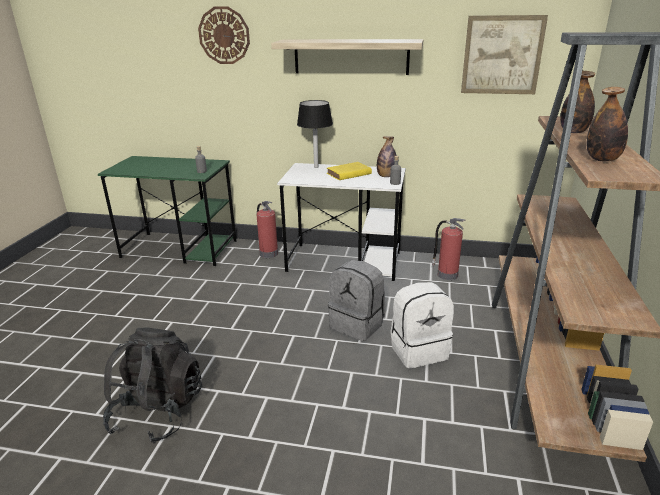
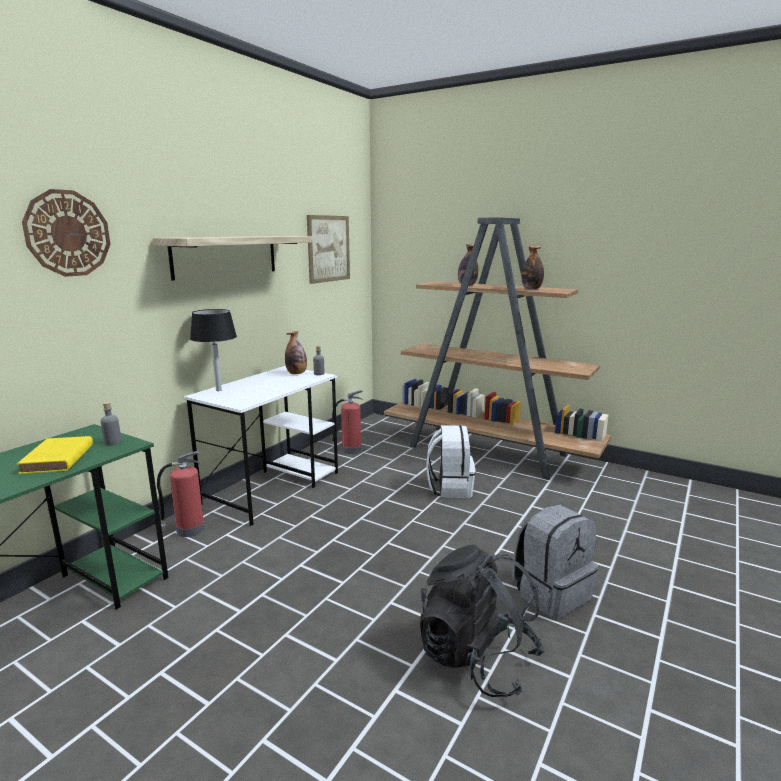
camera: 70 degrees left, 10 degrees down
yellow book [327,162,372,180] -> yellow book moved to [17,436,93,474]
grey backpack [328,260,385,341] -> grey backpack moved to [512,505,598,619]

